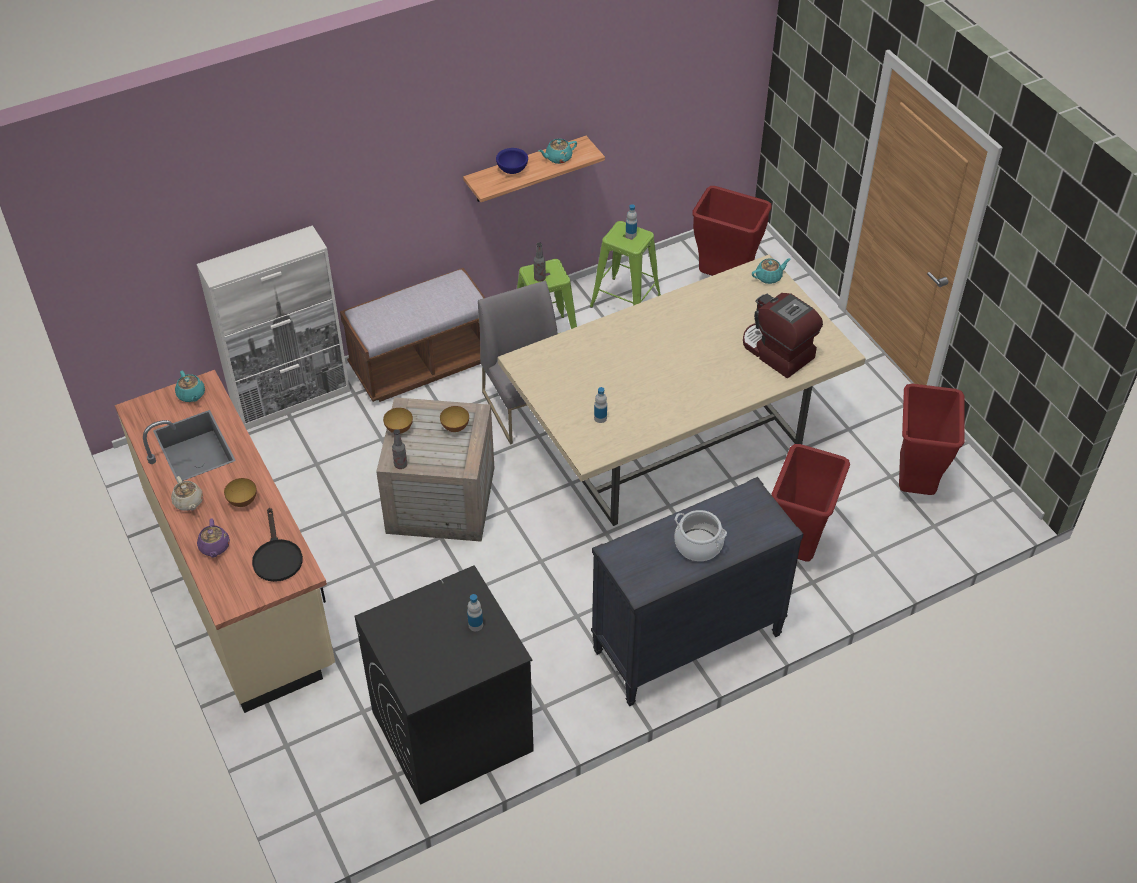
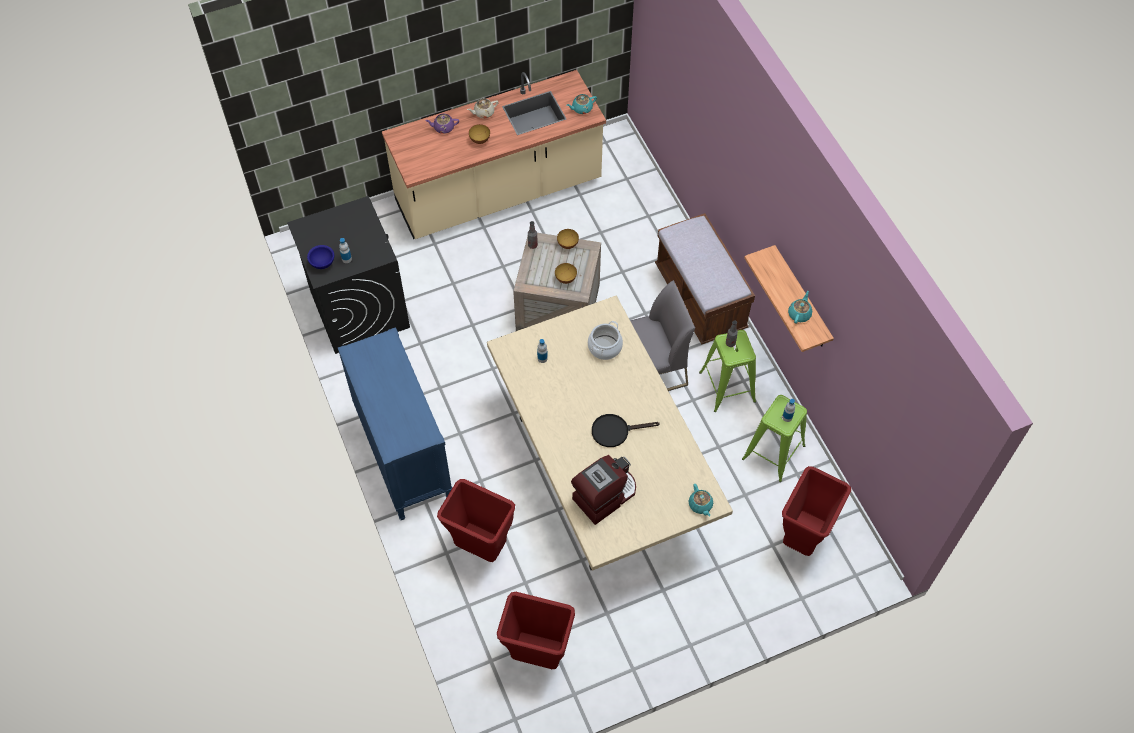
camera: 95 degrees right, 10 degrees up
white cabinet [197,225,350,430] -> none
black frying pan [252,508,303,582] -> black frying pan moved to [592,414,660,447]
blue bowl [496,148,528,174] -> blue bowl moved to [307,245,334,269]
turquoise teapot [538,139,577,164] -> turquoise teapot turned 45 degrees clockwise [788,291,812,324]
black dresser [591,477,803,706] -> blue dresser [338,327,452,520]
cooking pot [674,510,727,561] -> cooking pot moved to [588,321,623,360]

